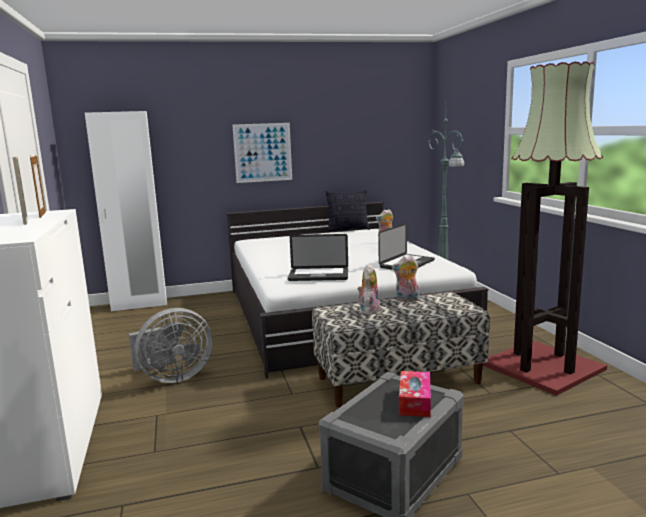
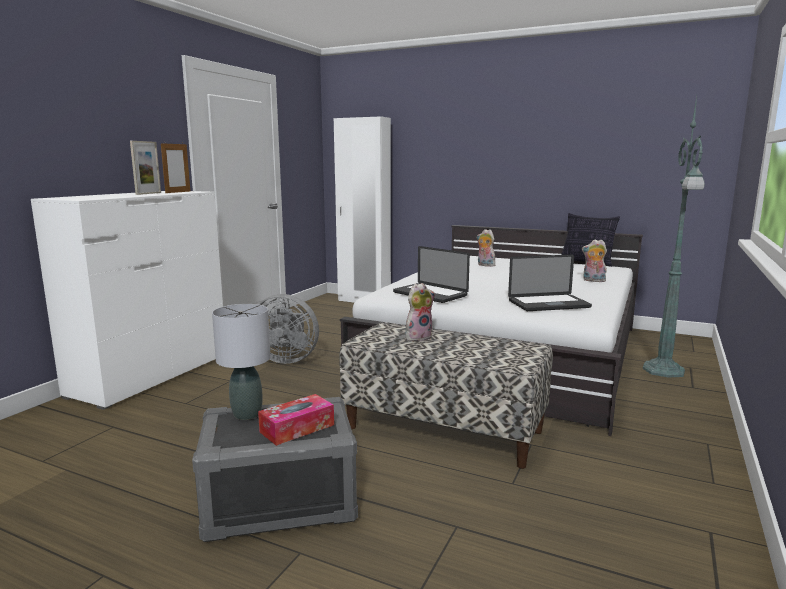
camera: 40 degrees right, 0 degrees up
picture [232,123,292,183] -> none
plush toy [392,255,420,302] -> plush toy moved to [477,229,495,267]
floor lamp [483,61,607,396] -> none
none -> grey table lamp [212,304,271,420]

